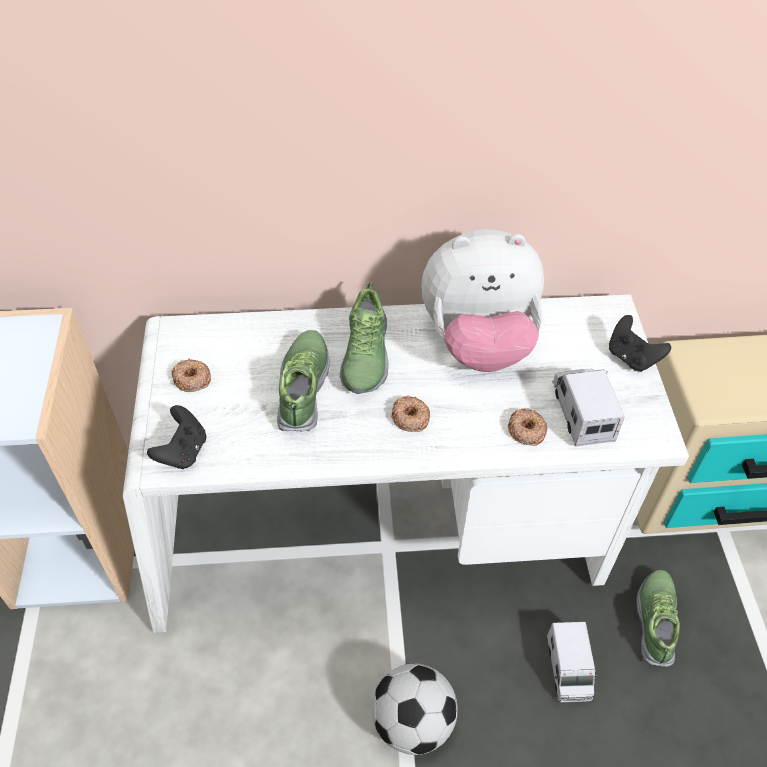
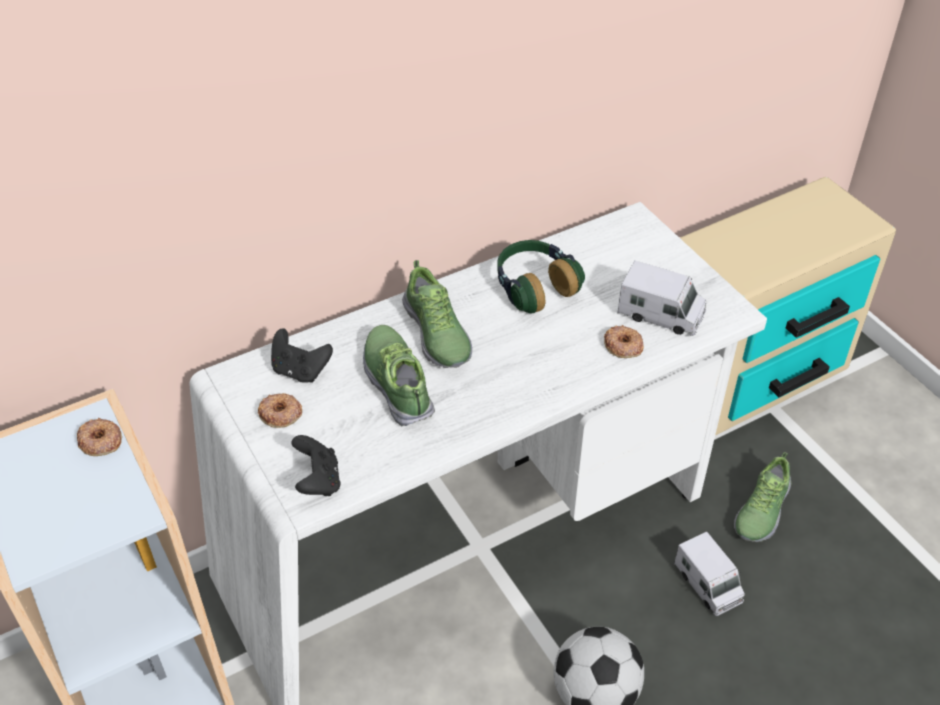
camera: 25 degrees left, 5 degrees down
donut [391,396,430,432] -> donut moved to [77,418,122,456]
plush toy [422,229,544,372] -> headphones [497,240,585,314]
toy truck [552,369,624,447] -> toy truck turned 150 degrees clockwise [617,261,706,336]
black game controller [609,315,671,372] -> black game controller moved to [271,328,333,383]
shoe [636,570,680,667] -> shoe turned 135 degrees counterclockwise [734,452,791,542]

